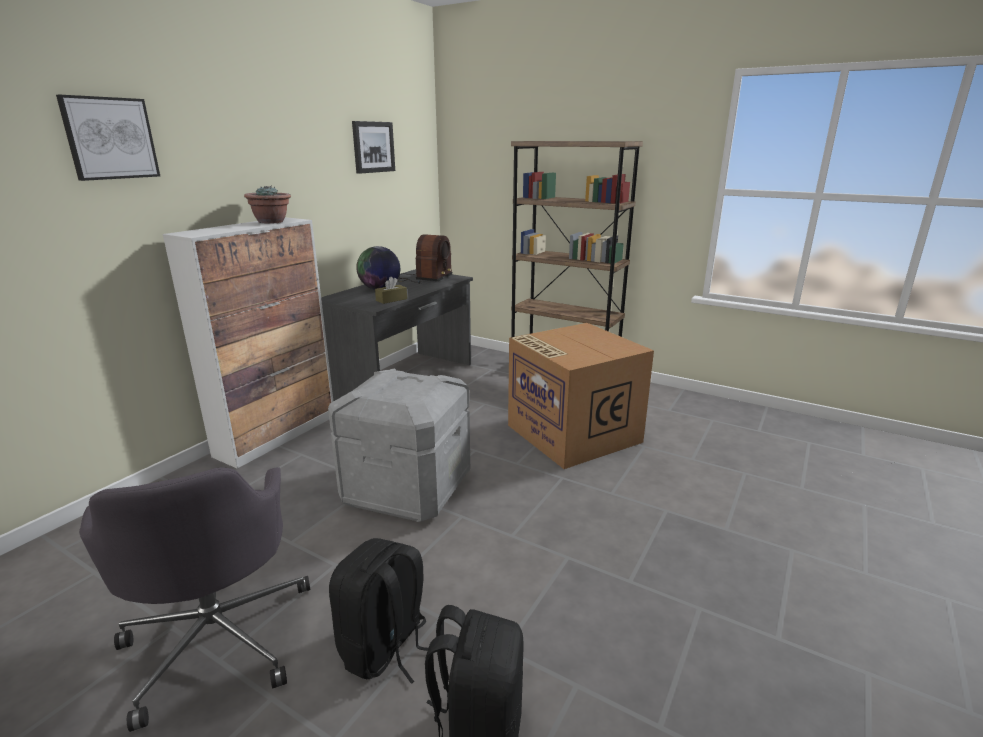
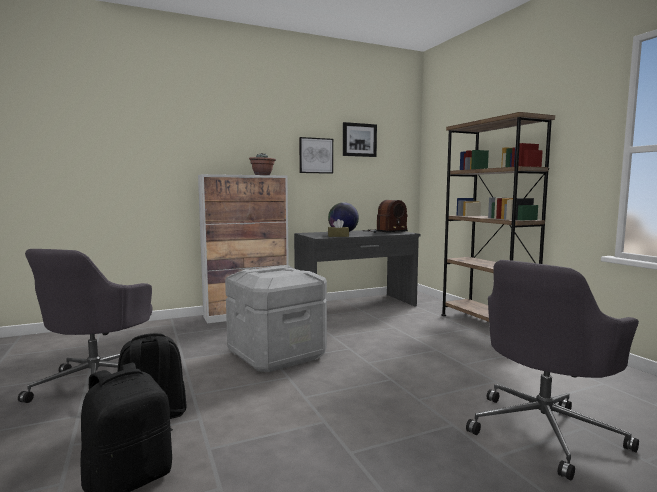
camera: 35 degrees right, 15 degrees down
picture [56,94,160,181] -> picture moved to [299,137,333,174]
cardboard box [508,323,654,469] -> none
none -> grey office chair [466,260,639,480]

